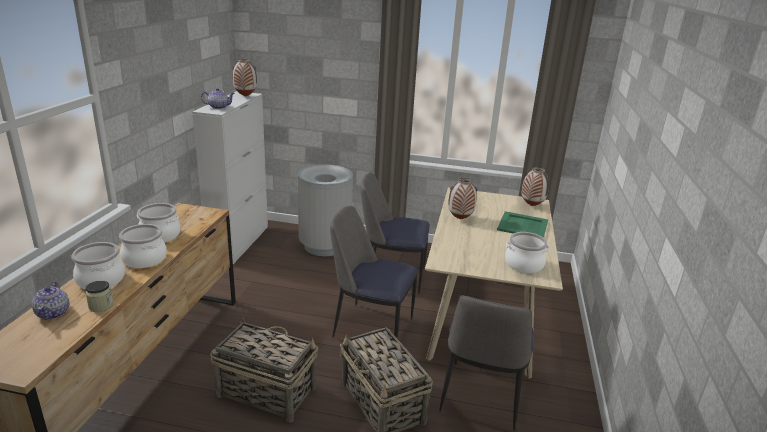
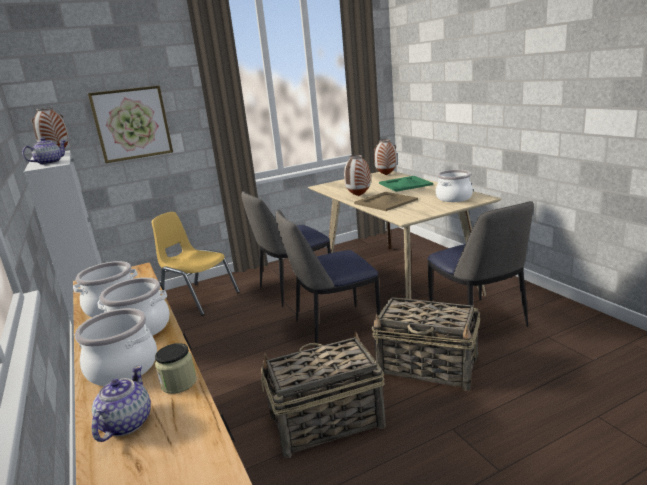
camera: 35 degrees left, 5 degrees down
teapot [32,281,70,320] -> teapot turned 120 degrees counterclockwise [92,365,151,442]
grey trash can [298,164,353,256] -> yellow chair [152,212,240,316]
none -> picture [88,86,173,163]
none -> beige tray [354,192,418,211]

